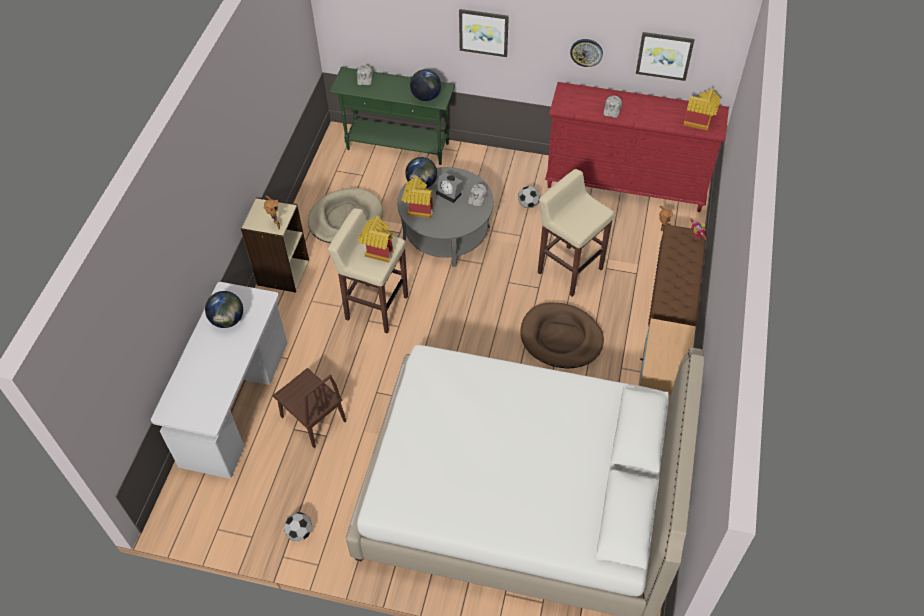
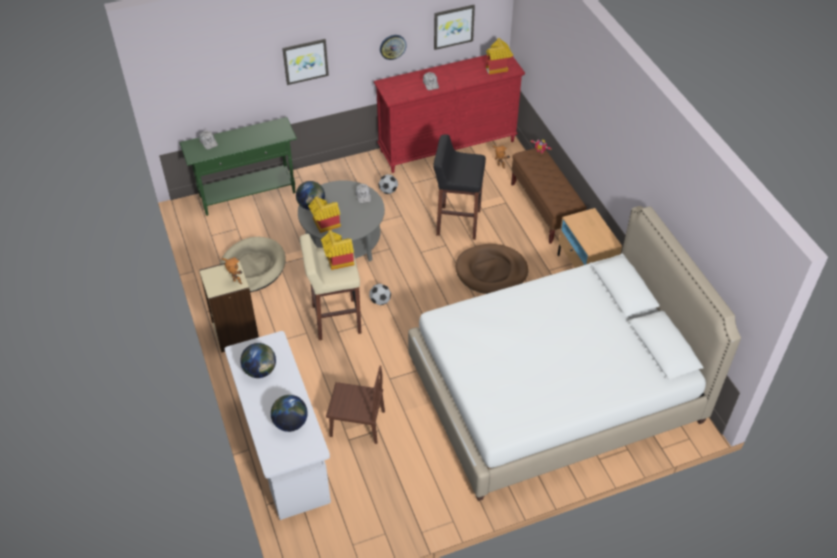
camera: 35 degrees left, 5 degrees down
football [284,512,312,541] -> football moved to [369,284,391,305]
globe [410,69,441,101] -> globe moved to [271,395,308,432]
alarm clock [436,172,463,203] -> none
beige stool [538,169,614,297] -> black stool [433,134,486,240]

